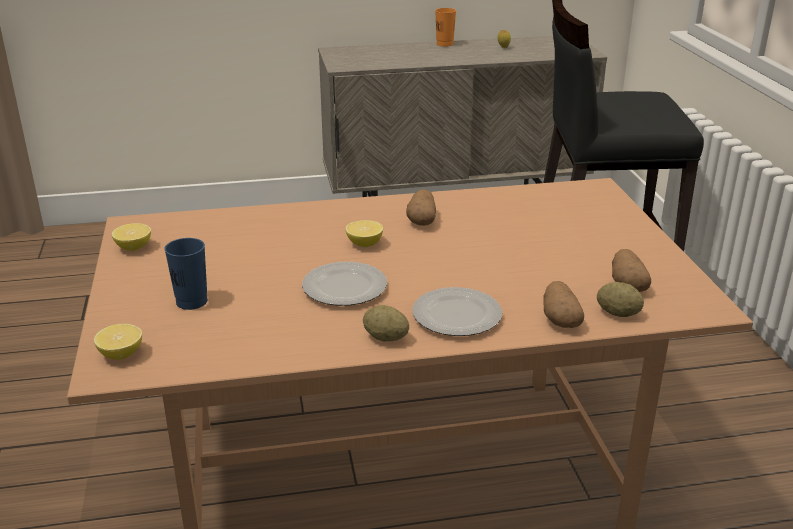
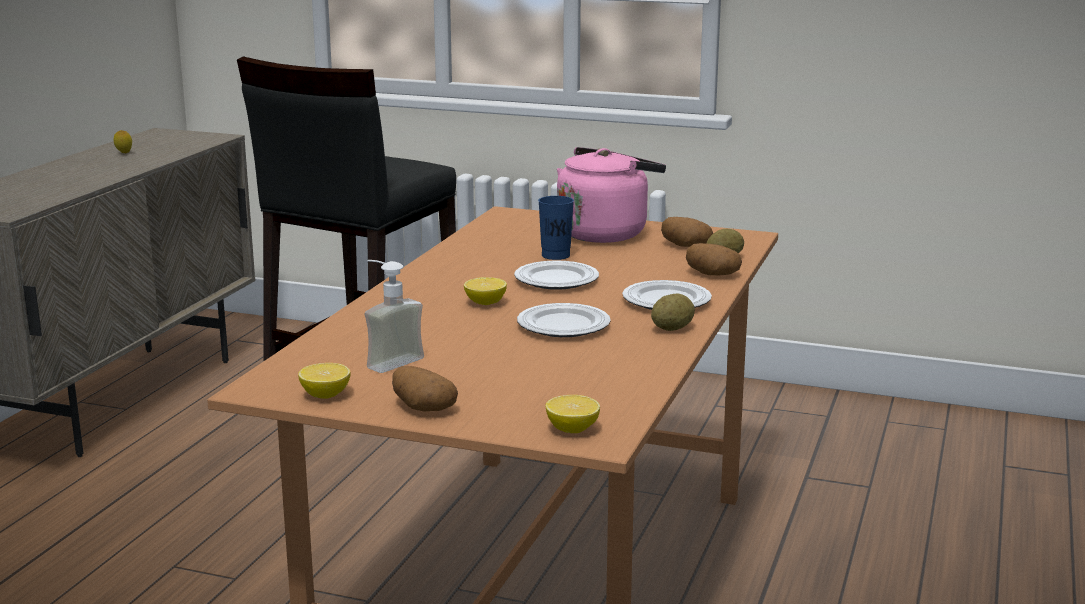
camera: 60 degrees left, 10 degrees down
blue cup [164,238,208,310] -> blue cup moved to [538,196,574,260]
potato [406,190,436,226] -> potato moved to [392,366,458,411]
orange cup [435,8,456,47] -> none
none -> soap dispenser [364,260,424,373]
none -> plate [514,261,599,290]
none -> pink kettle [557,147,666,243]

